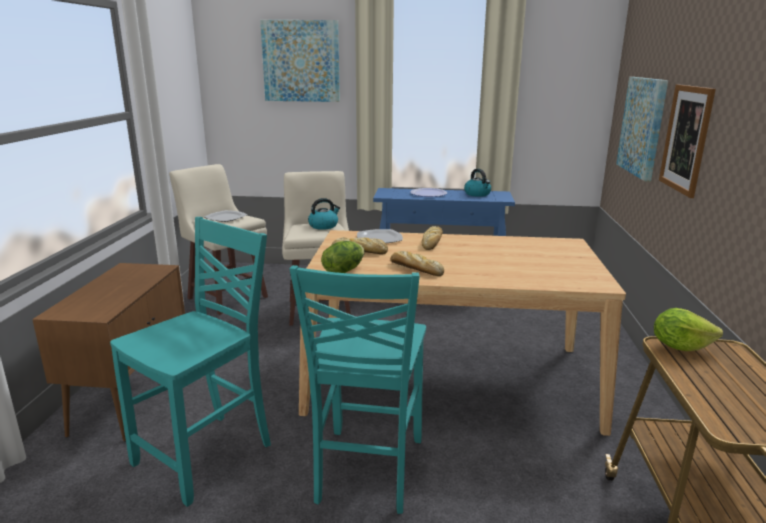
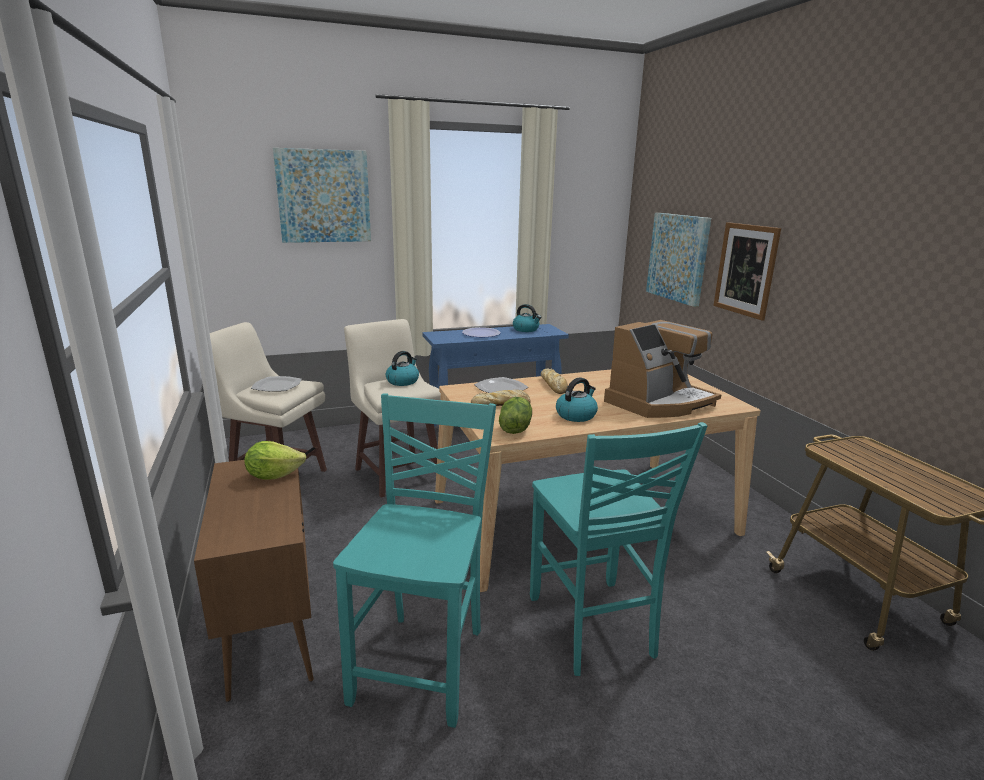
camera: 25 degrees left, 0 degrees up
bread [390,251,444,276] -> kettle [556,377,598,422]
lettuce [654,308,723,351] -> lettuce moved to [245,441,306,479]
none -> coffee machine [604,320,722,418]

